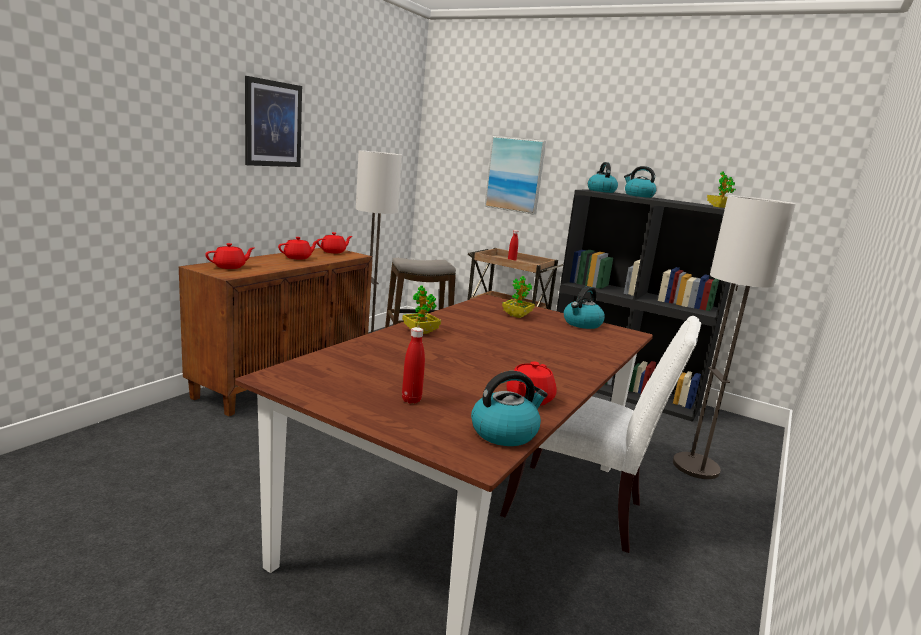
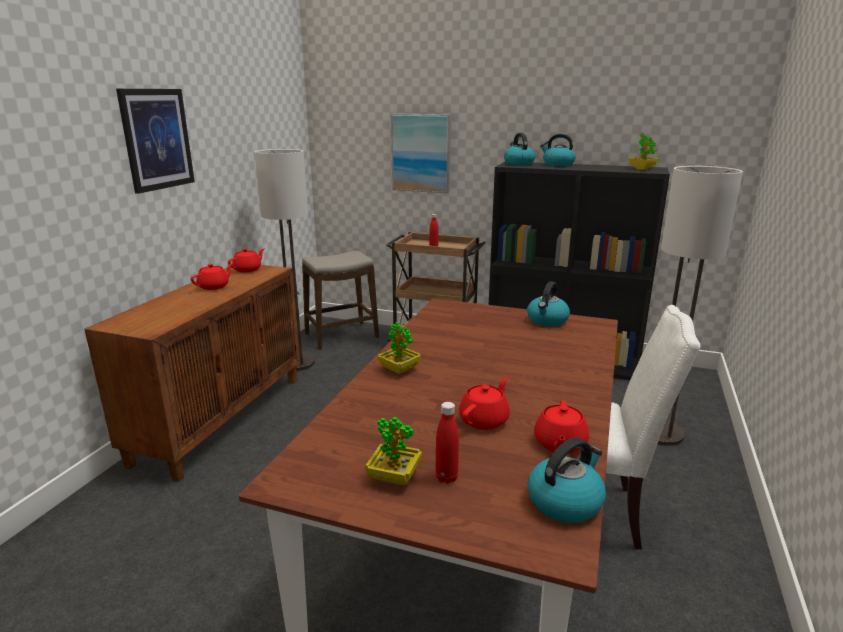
camera: 10 degrees left, 5 degrees up
red teapot [205,243,254,269] -> red teapot moved to [459,377,510,430]
potted plant [502,276,535,318] -> potted plant moved to [365,417,422,485]

